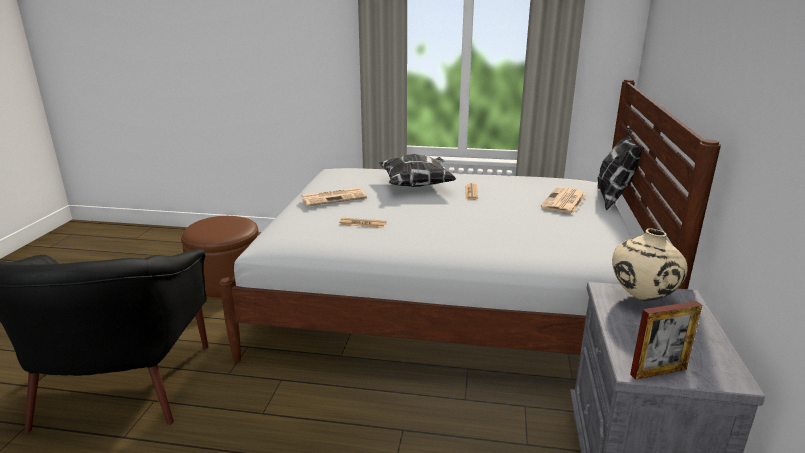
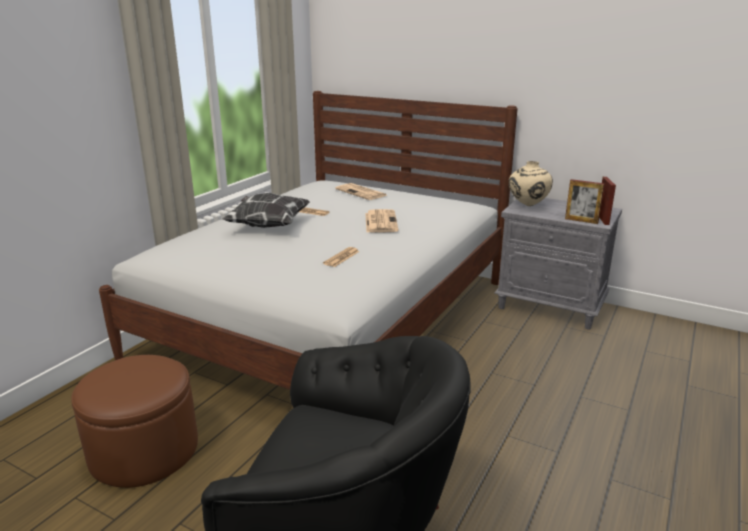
camera: 70 degrees left, 0 degrees up
newspaper [301,188,367,206] -> newspaper moved to [365,209,399,233]
pillow [597,127,644,211] -> none
none -> picture frame [565,179,605,224]

